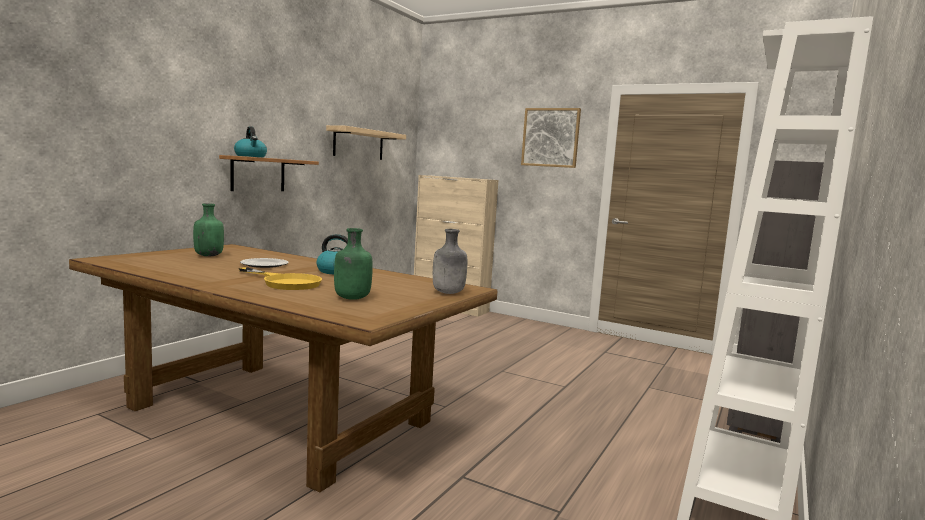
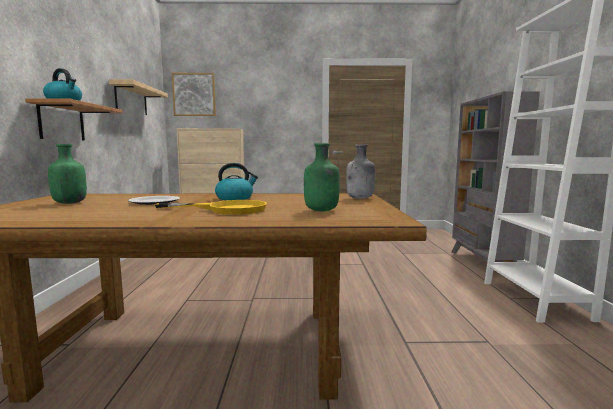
camera: 30 degrees left, 0 degrees up
picture [521,108,581,168] -> picture moved to [172,73,216,116]

